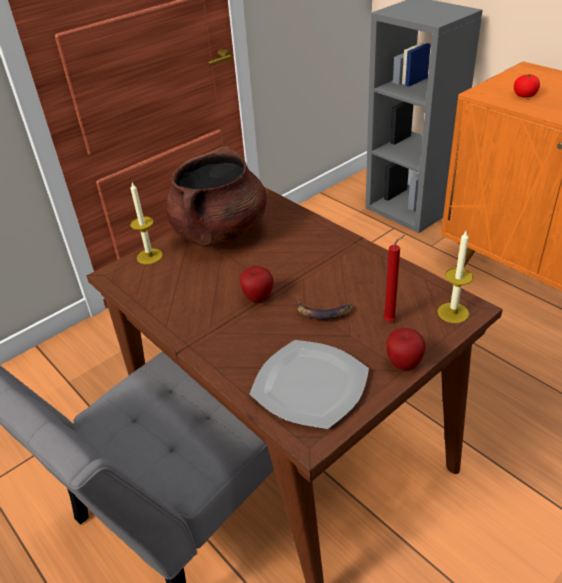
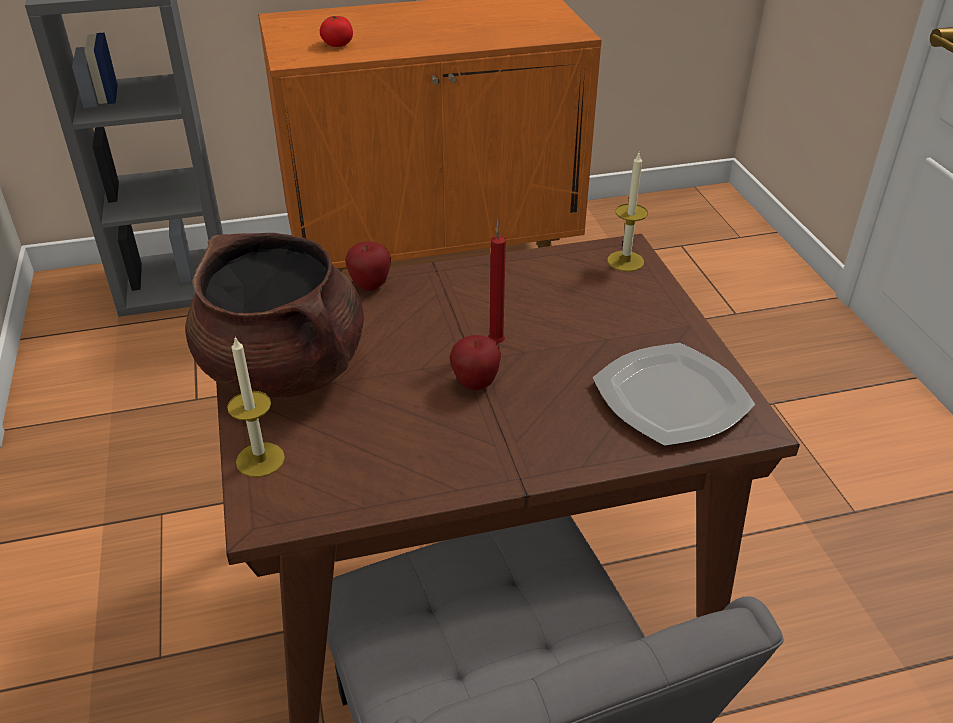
camera: 65 degrees left, 0 degrees up
banana [298,301,353,320] -> none
red candle [384,235,405,322] -> red candle moved to [488,219,506,344]
apple [386,328,426,370] -> apple moved to [345,242,391,291]

